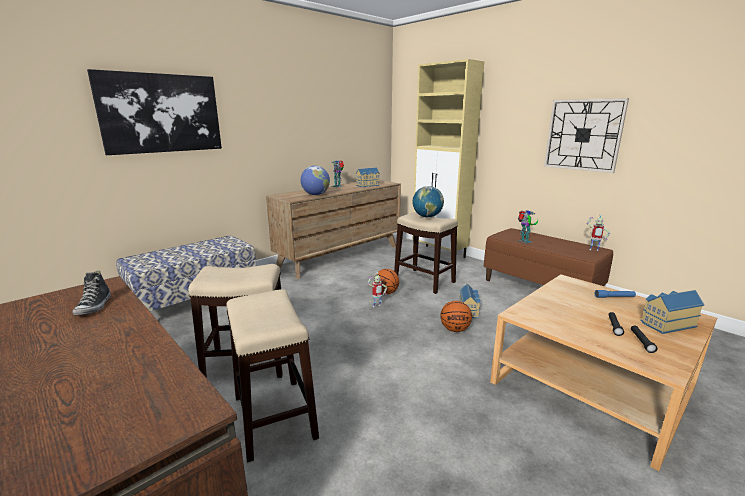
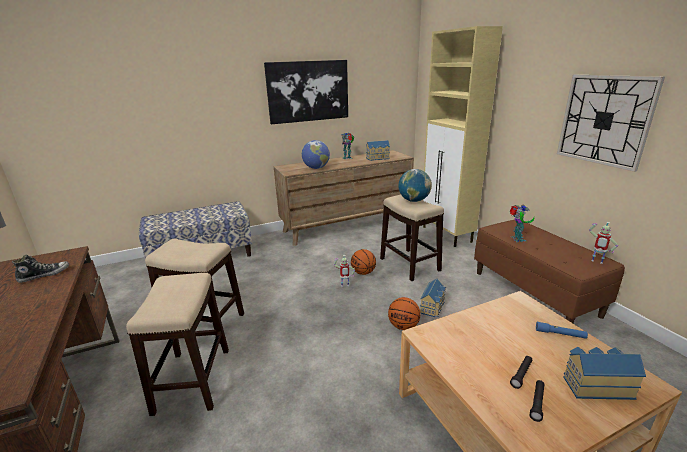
camera: 20 degrees right, 5 degrees up
shoe [73,270,111,316] -> shoe turned 135 degrees counterclockwise [12,255,69,283]
picture [87,69,222,155] -> picture moved to [264,60,348,124]

